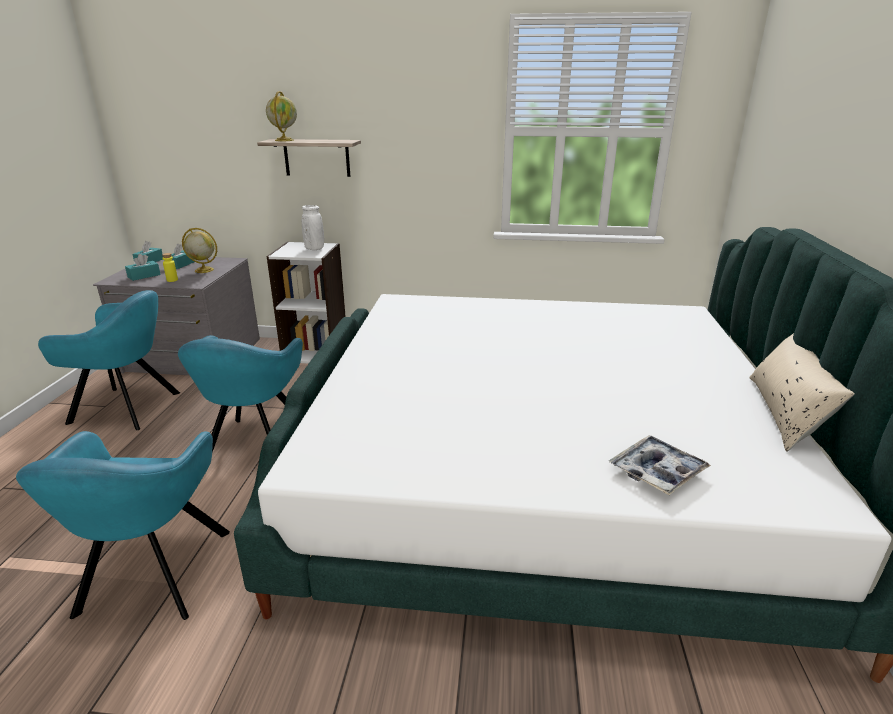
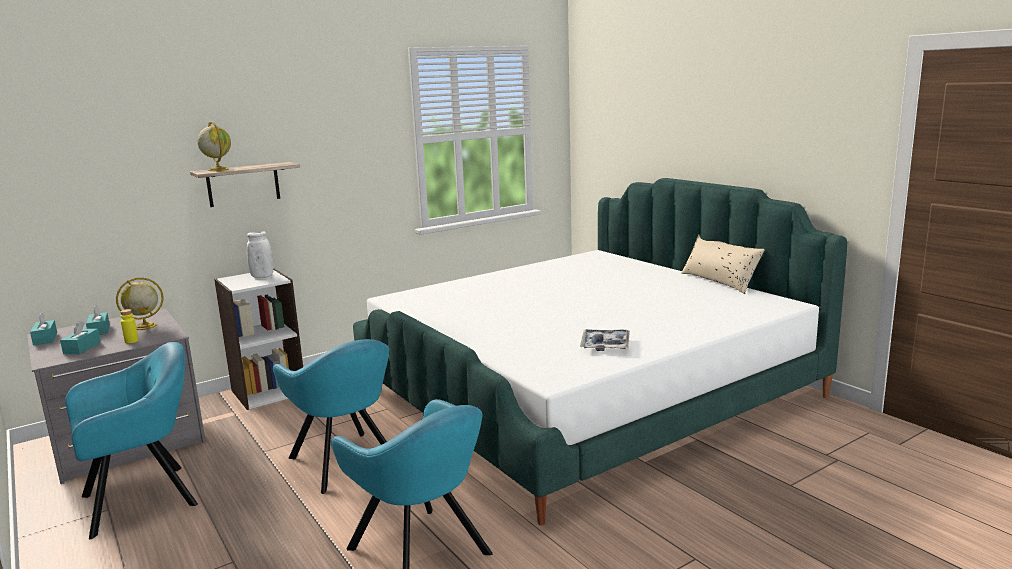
camera: 40 degrees left, 10 degrees down
tray [609,435,711,495] -> tray moved to [580,329,630,351]

